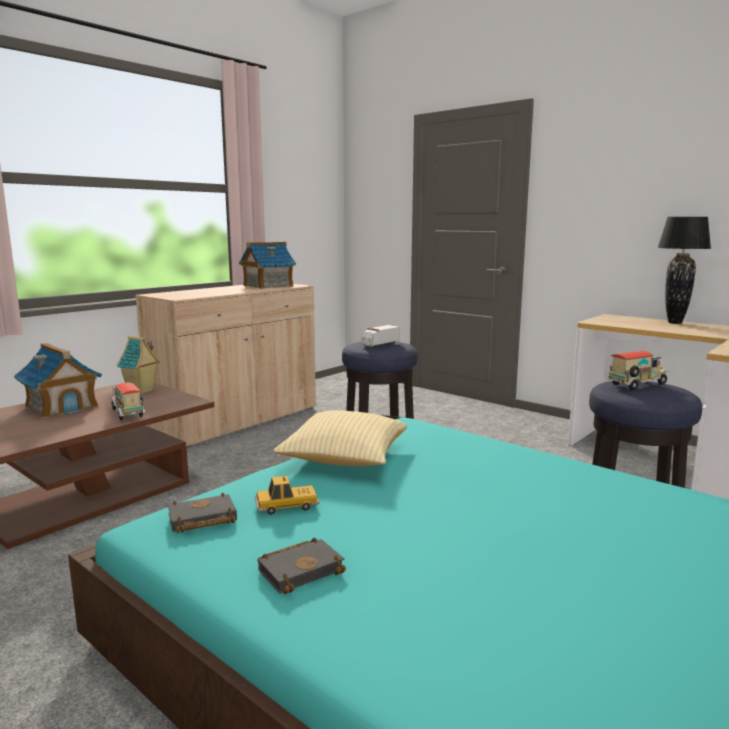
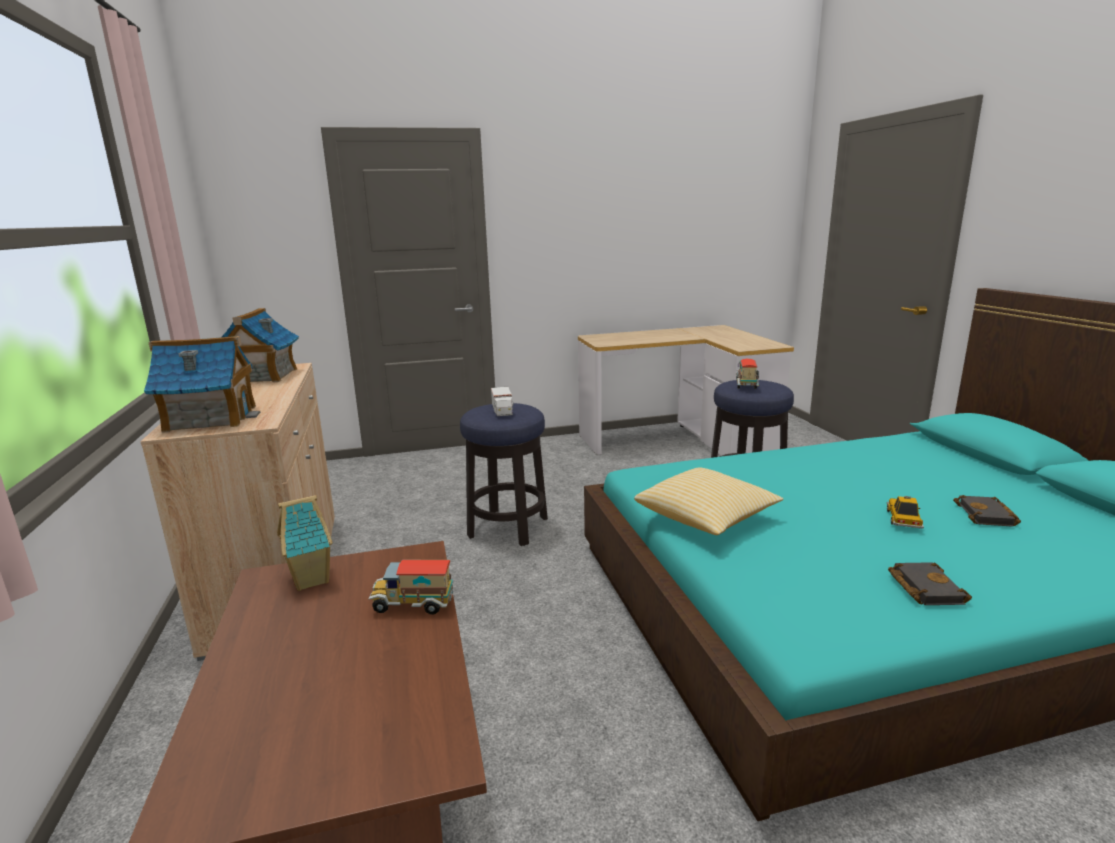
camera: 55 degrees left, 5 degrees up
toy house [13,343,102,418] -> toy house moved to [144,336,260,433]
black book [168,493,237,534] -> black book moved to [953,495,1021,527]
toy car [255,476,319,515] -> toy car moved to [887,496,924,529]
black table lamp [657,217,711,324] -> none

